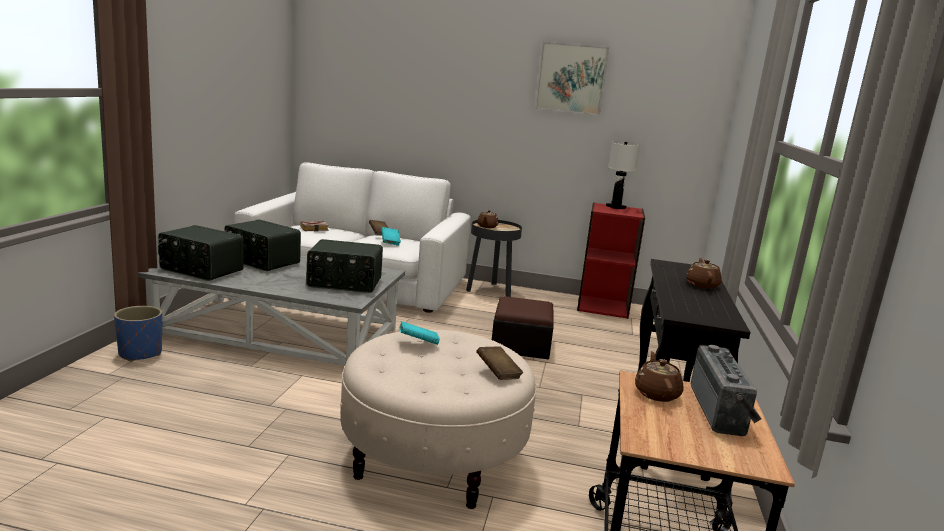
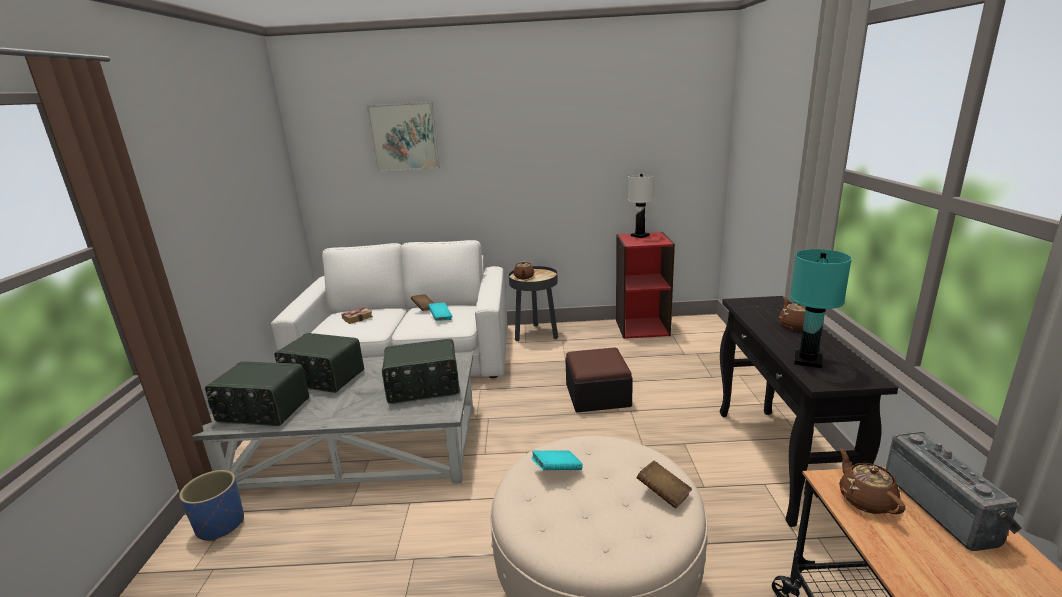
camera: 10 degrees left, 5 degrees up
picture [535,42,609,115] -> picture moved to [367,102,440,172]
none -> turquoise table lamp [790,249,852,368]

